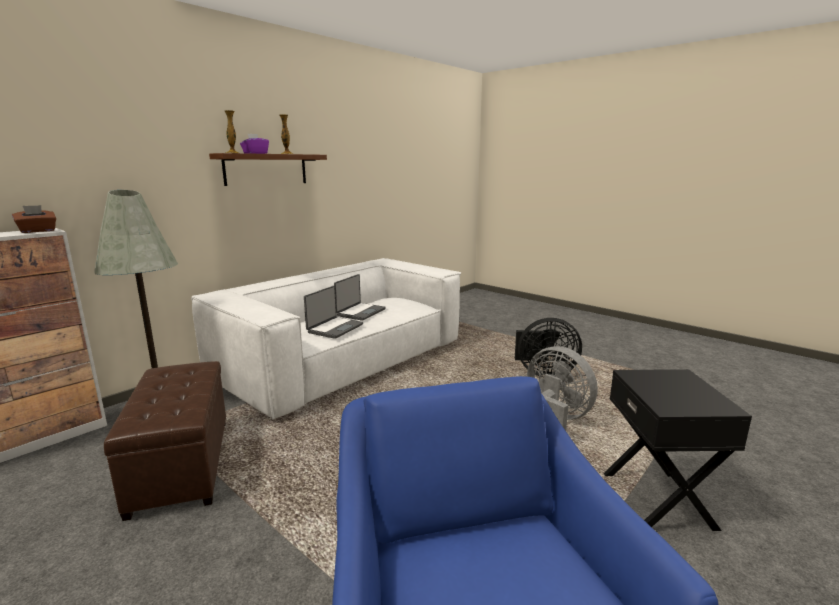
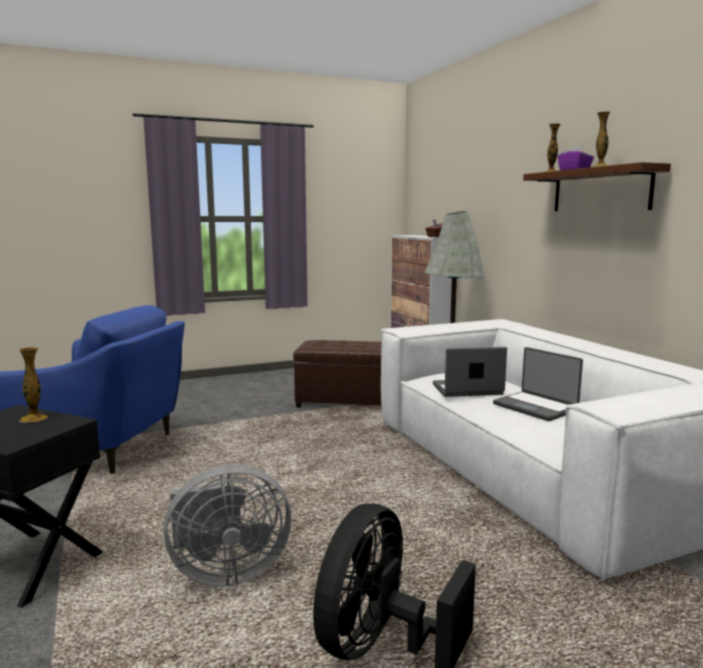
camera: 115 degrees right, 5 degrees down
laptop [304,286,363,339] -> laptop turned 120 degrees clockwise [433,347,507,397]
none -> vase [19,347,48,423]

